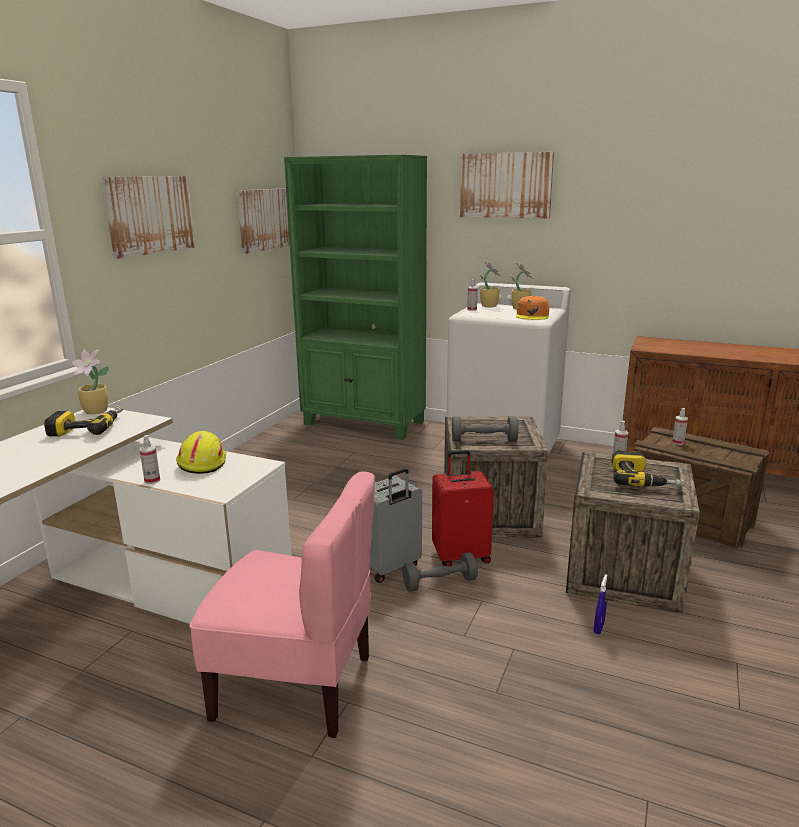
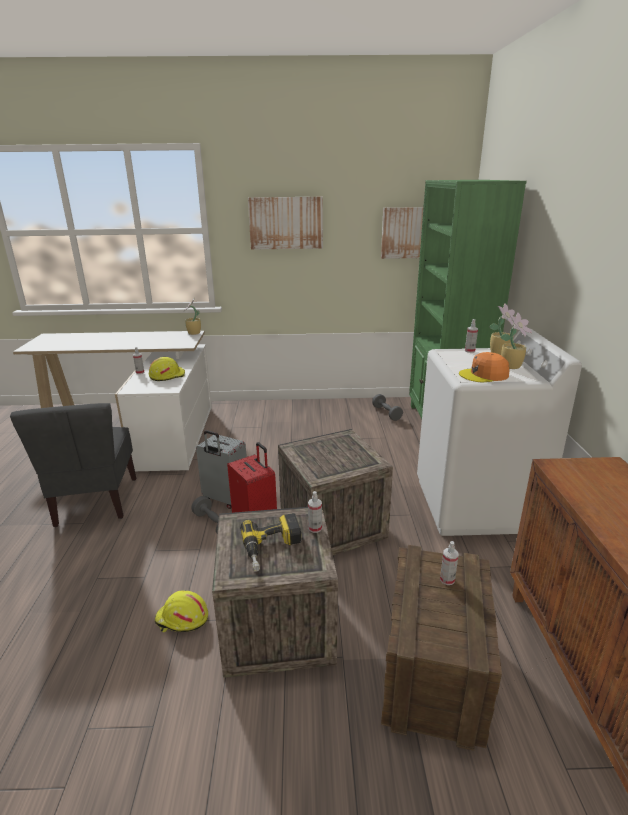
camera: 65 degrees right, 5 degrees up
power drill [44,406,123,437] -> none
pink chair [189,471,375,738] -> grey chair [10,403,136,527]
grey dumbbell [452,417,518,442] -> grey dumbbell moved to [372,394,403,421]
picture [460,152,554,219] -> none
blue spray bottle [594,574,607,634] -> yellow hard hat [155,591,208,632]

